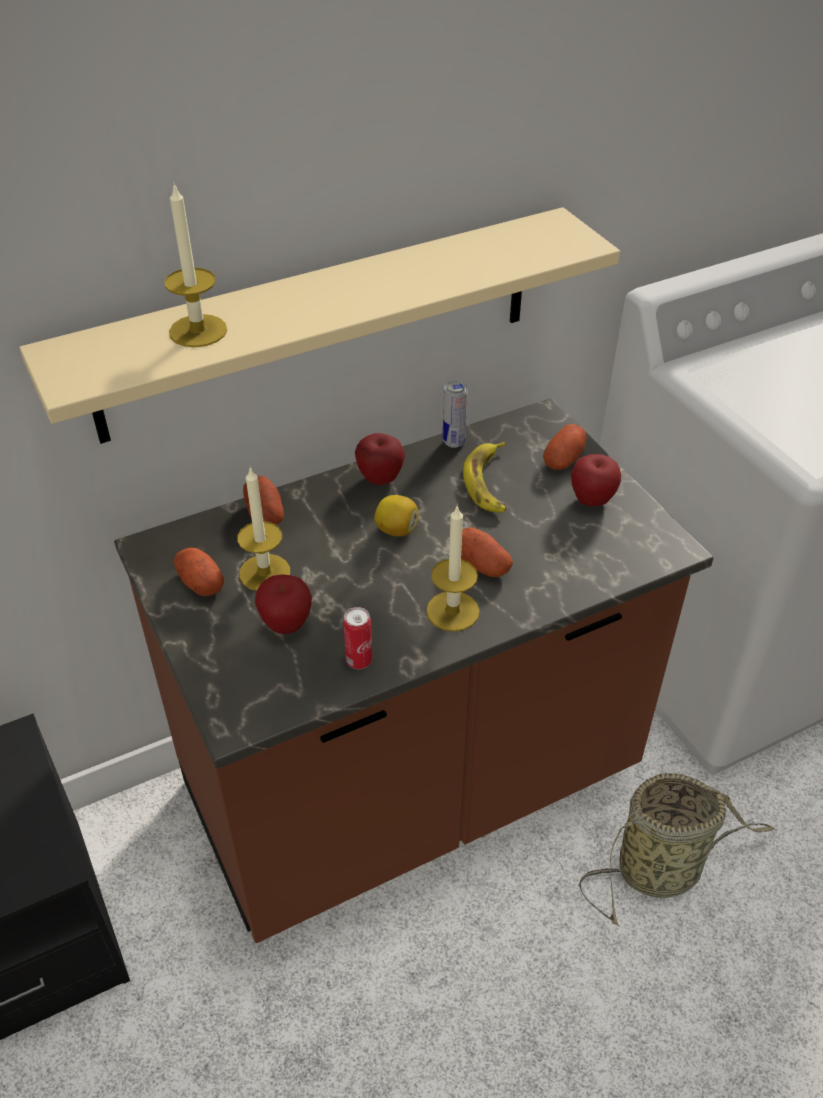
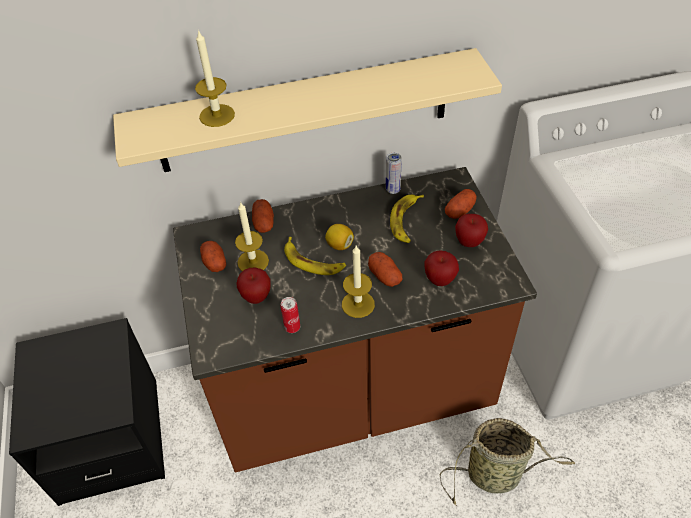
camera: 15 degrees right, 5 degrees up
apple [355,433,405,485] -> apple moved to [424,250,459,286]
none -> banana [284,237,346,275]

